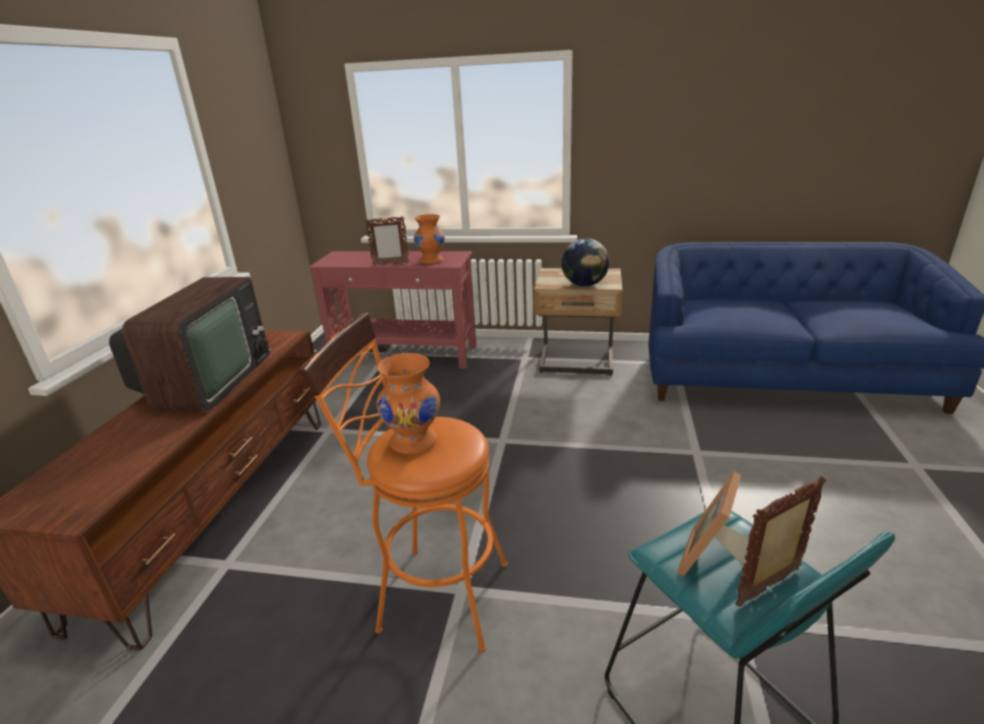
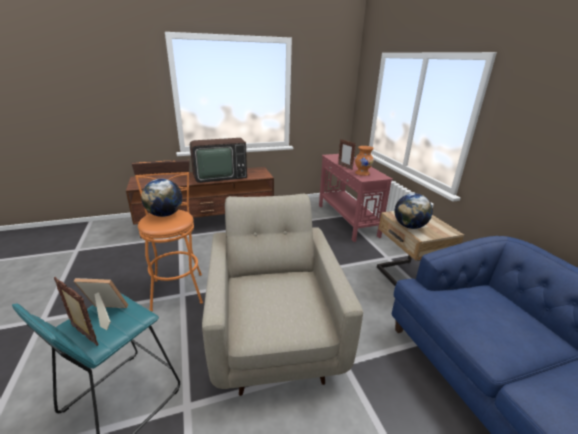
camera: 60 degrees right, 0 degrees up
orange vase [377,353,440,454] -> globe [141,179,182,217]
none -> beige armchair [202,194,363,396]

